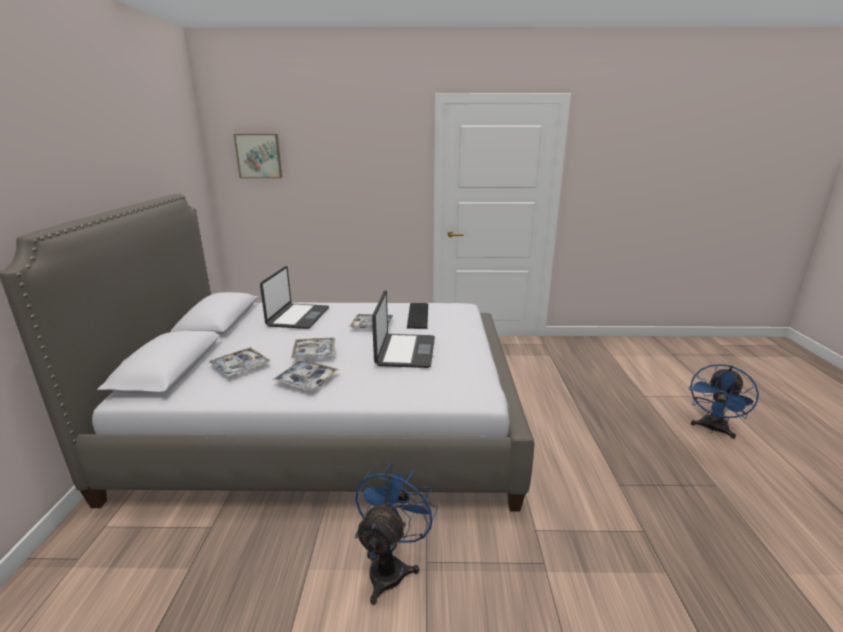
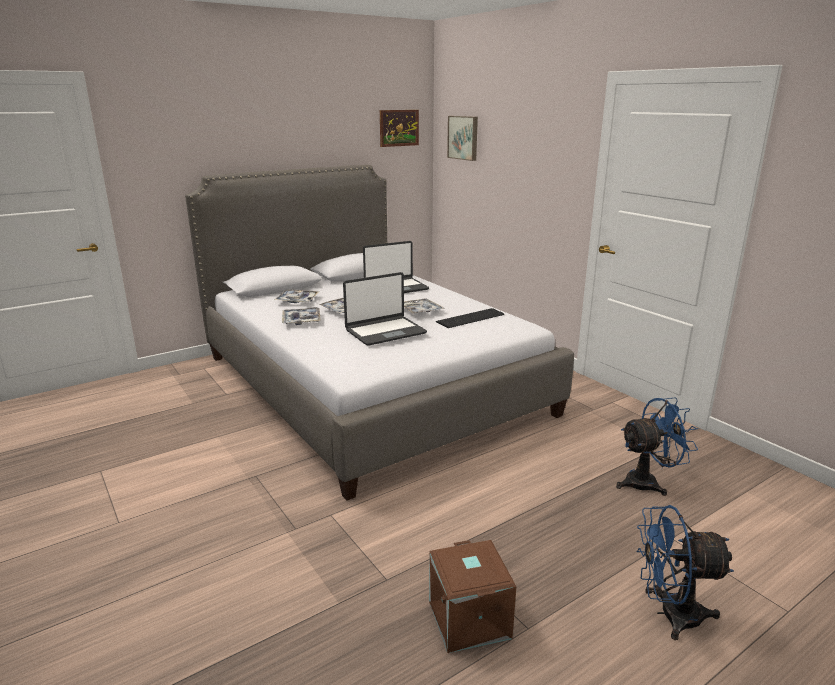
camera: 55 degrees right, 0 degrees up
blue fan [355,463,437,605] -> blue fan moved to [616,397,698,496]
none -> picture [380,110,419,147]
none -> brown storage box [429,540,516,653]

